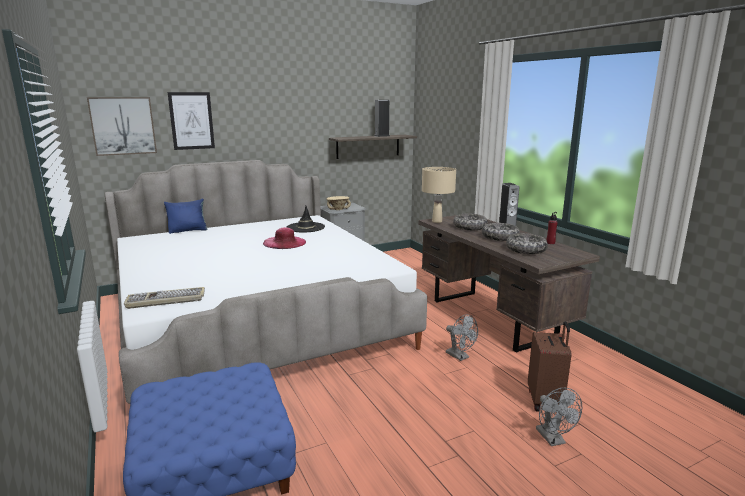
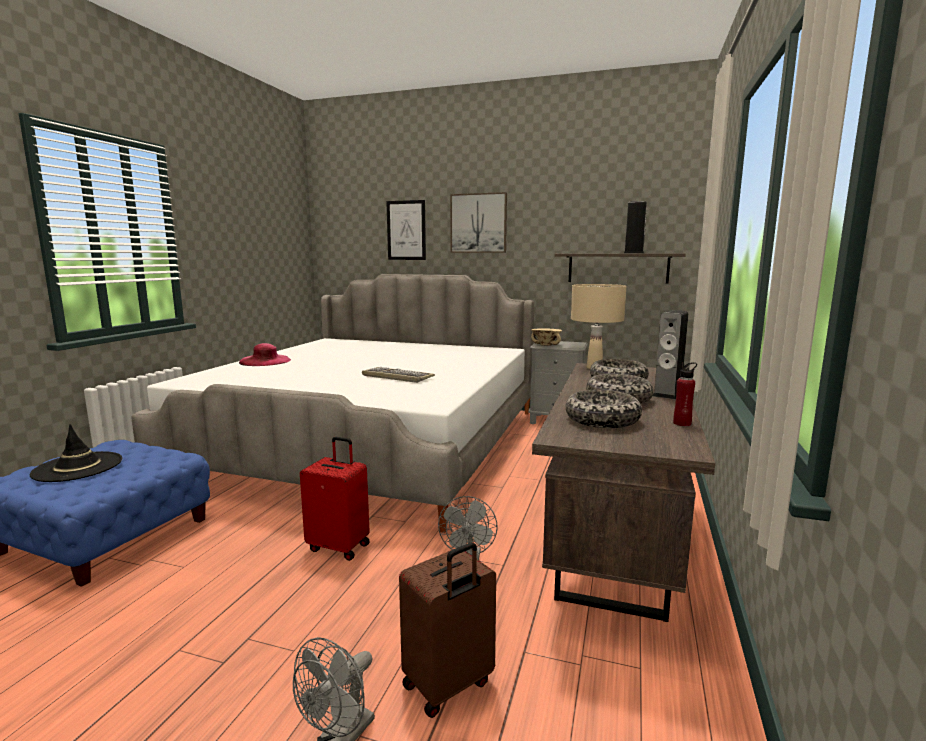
camera: 45 degrees right, 5 degrees down
picture [87,97,157,156] -> picture moved to [450,192,507,253]
keyboard [124,287,205,309] -> keyboard moved to [362,367,435,383]
blue pillow [164,199,207,234] -> none
pink hat [263,227,306,249] -> pink hat moved to [239,343,291,366]
black hat [287,206,325,232] -> black hat moved to [30,424,122,482]
none -> red suitcase [300,437,370,561]

